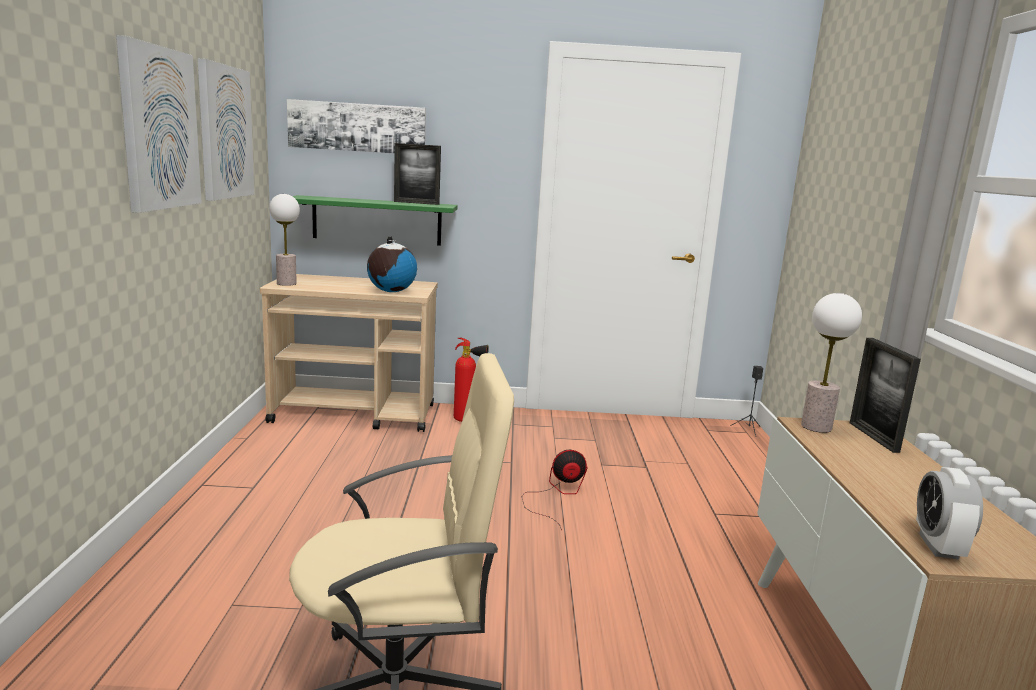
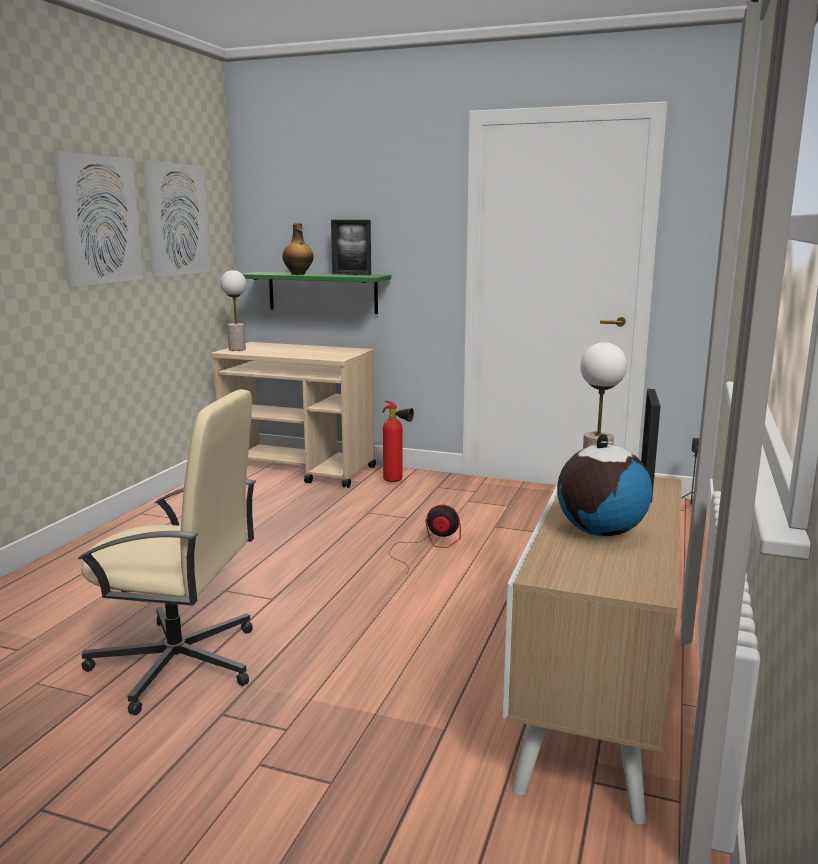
camera: 20 degrees right, 0 degrees up
picture [287,99,426,153] -> none
globe [367,236,417,292] -> globe moved to [557,434,652,536]
alarm clock [916,467,983,560] -> none
none -> bottle [282,223,314,275]

